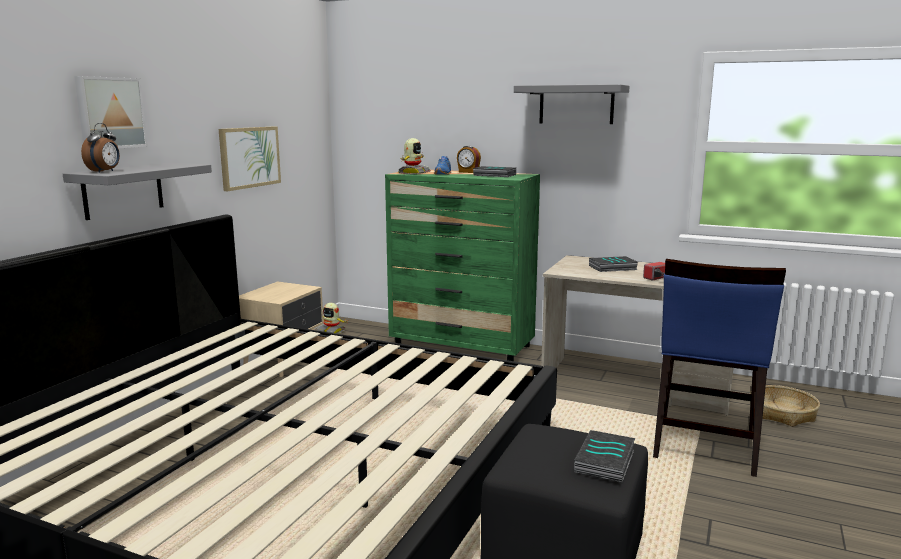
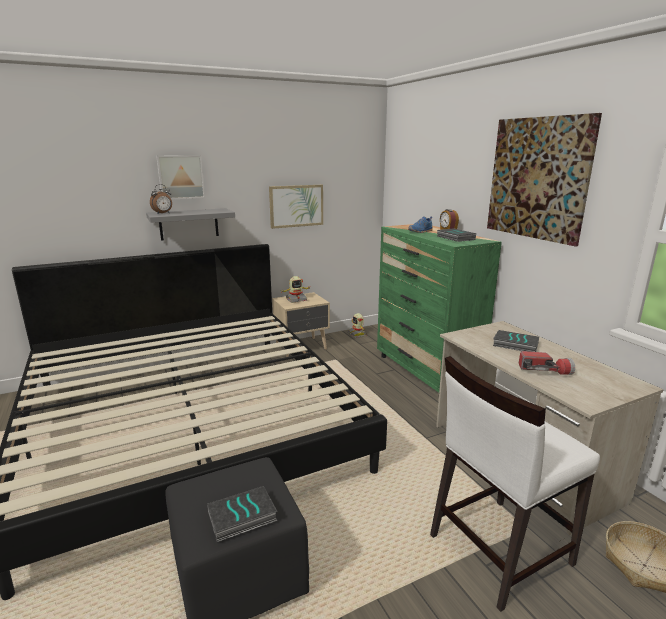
camera: 40 degrees right, 5 degrees up
toy robot [398,138,430,175] -> toy robot moved to [281,276,311,303]
grey shelf [514,84,629,124] -> picture [487,113,602,247]
blue chair [653,259,786,477] -> white chair [430,356,600,612]

